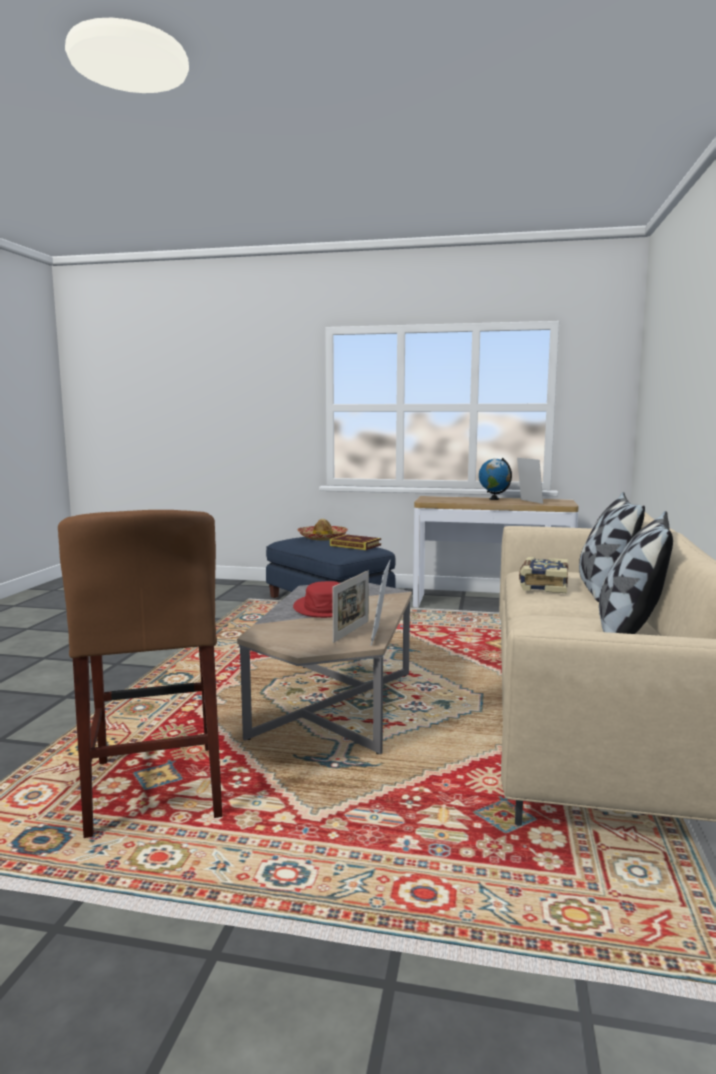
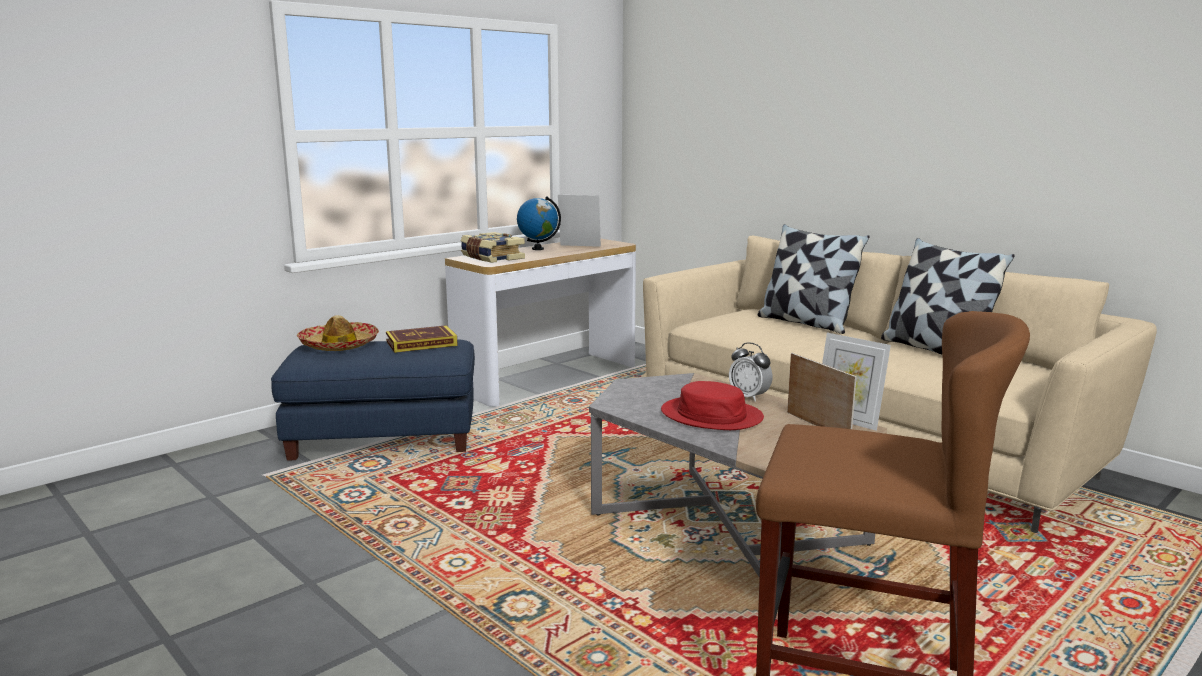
camera: 55 degrees left, 5 degrees up
book [519,557,568,593] -> book moved to [460,232,525,263]
none -> alarm clock [729,342,772,402]

